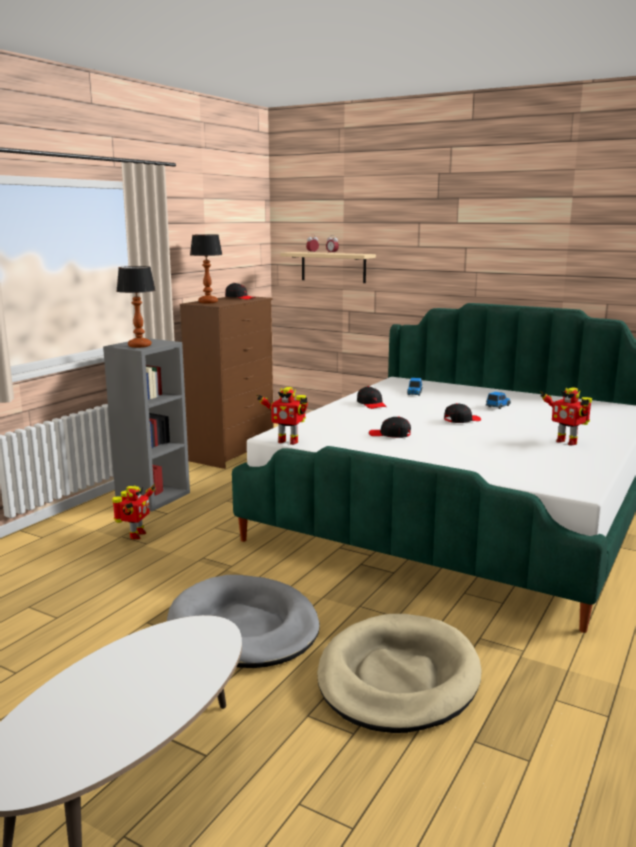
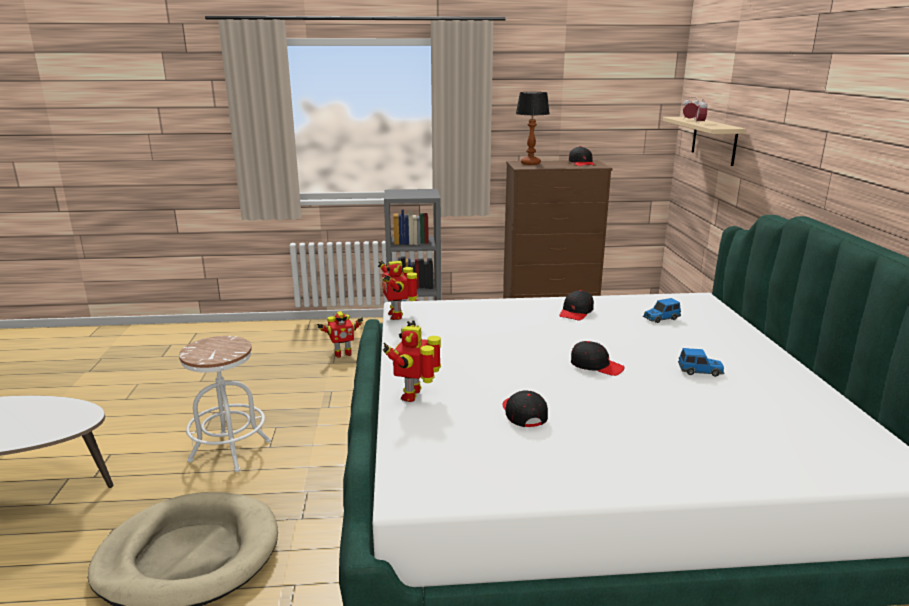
camera: 55 degrees right, 5 degrees up
table lamp [116,266,156,348] -> none
grey dog bed [167,575,320,668] -> white stool [179,336,271,472]
black cap [369,416,411,438] -> black cap moved to [502,390,548,427]
toy robot [540,387,592,446] -> toy robot moved to [383,320,441,402]

